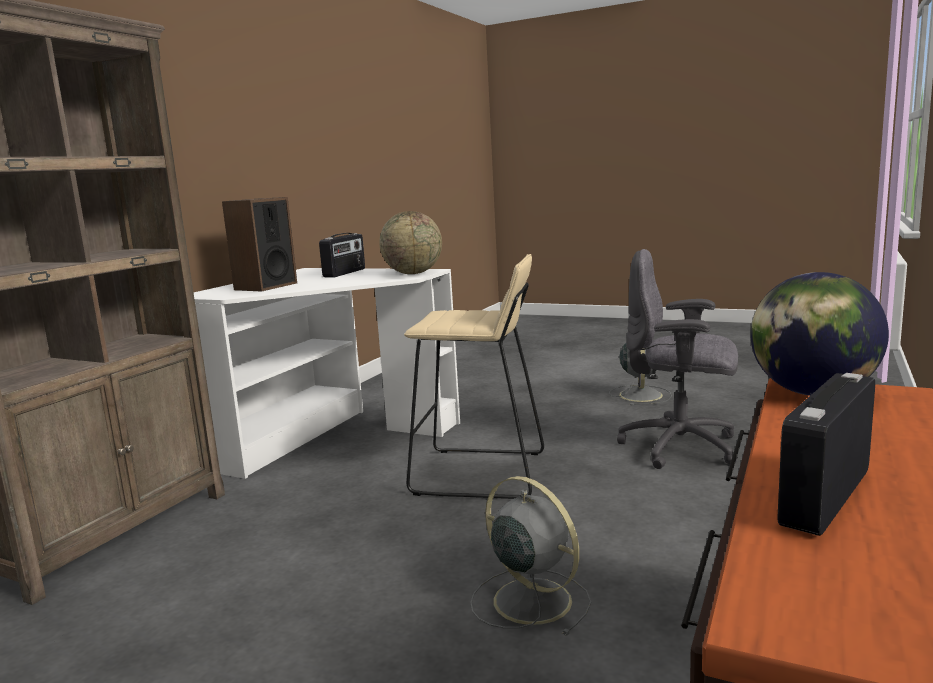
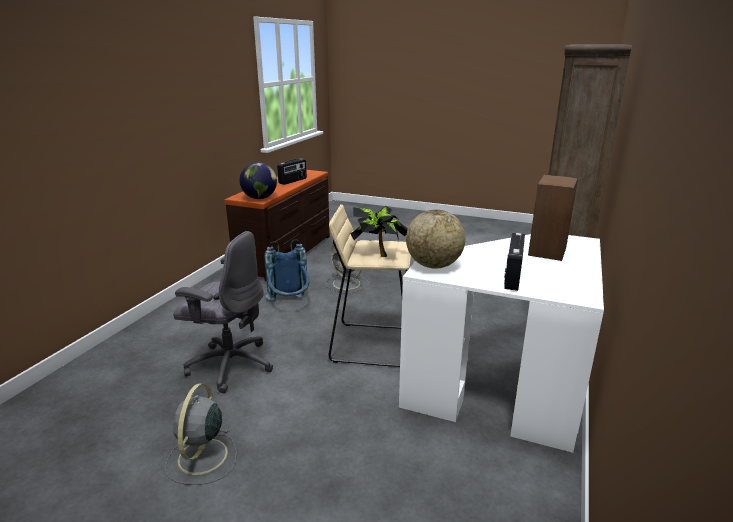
camera: 175 degrees right, 10 degrees up
none -> blue backpack [264,239,309,301]
none -> potted plant [351,206,408,257]

